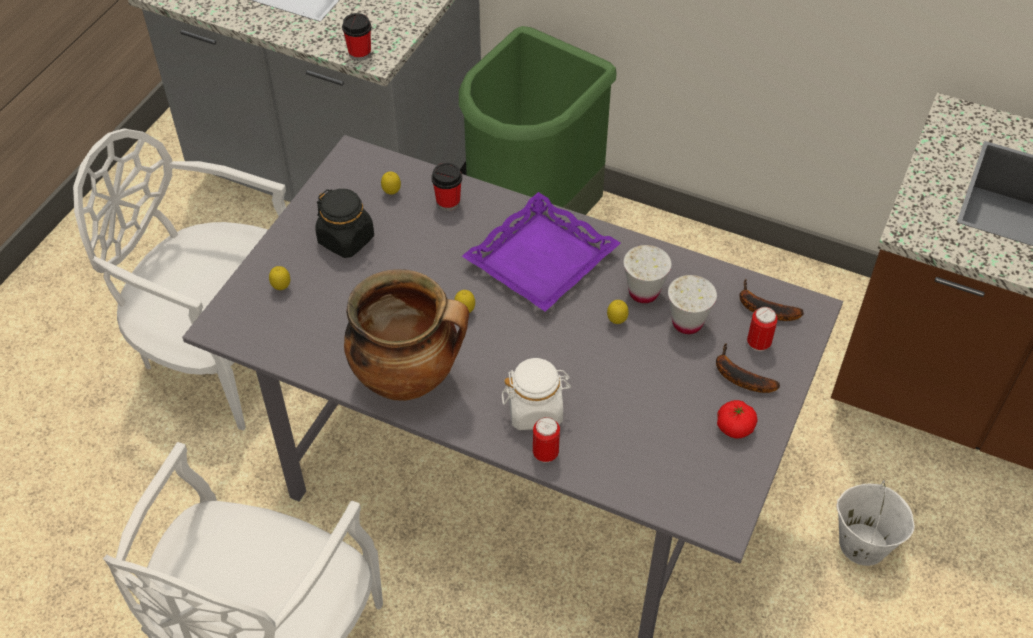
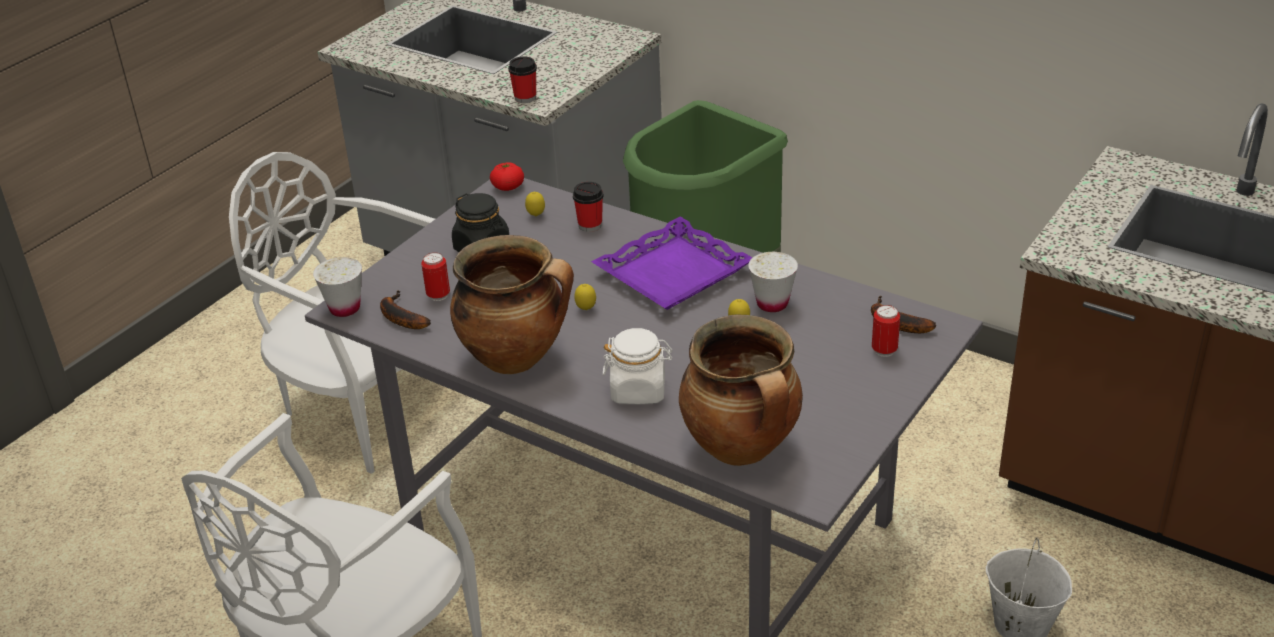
camera: 10 degrees right, 15 degrees down
lemon [269,266,290,290] -> none
can [533,417,560,463] -> can moved to [421,252,450,301]
white cup [668,275,717,334] -> white cup moved to [313,257,362,317]
banana [716,344,780,393] -> banana moved to [380,290,431,329]
tomato [717,400,758,439] -> tomato moved to [490,162,524,191]
none -> cooking pot [679,314,803,466]

